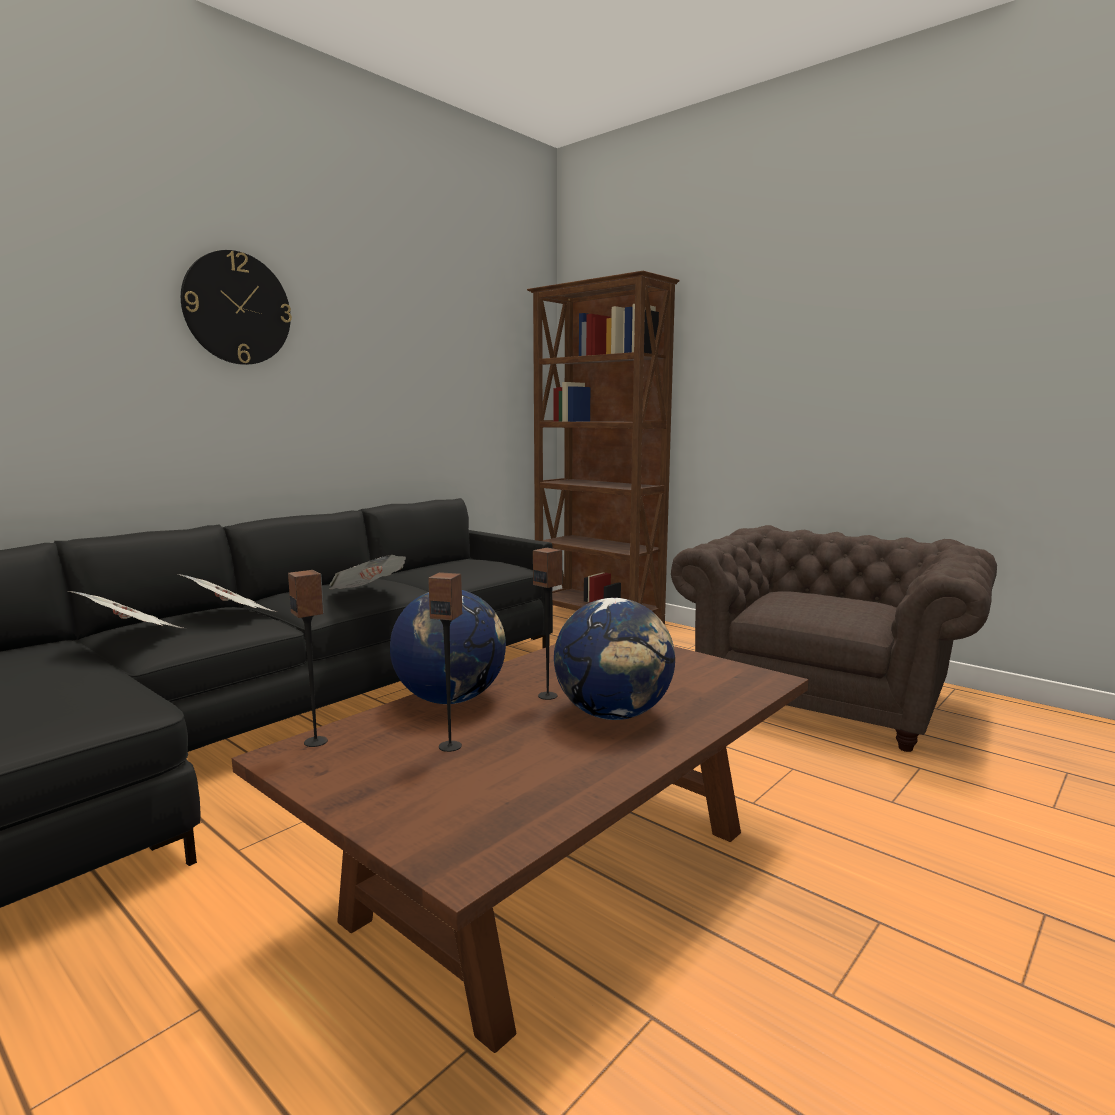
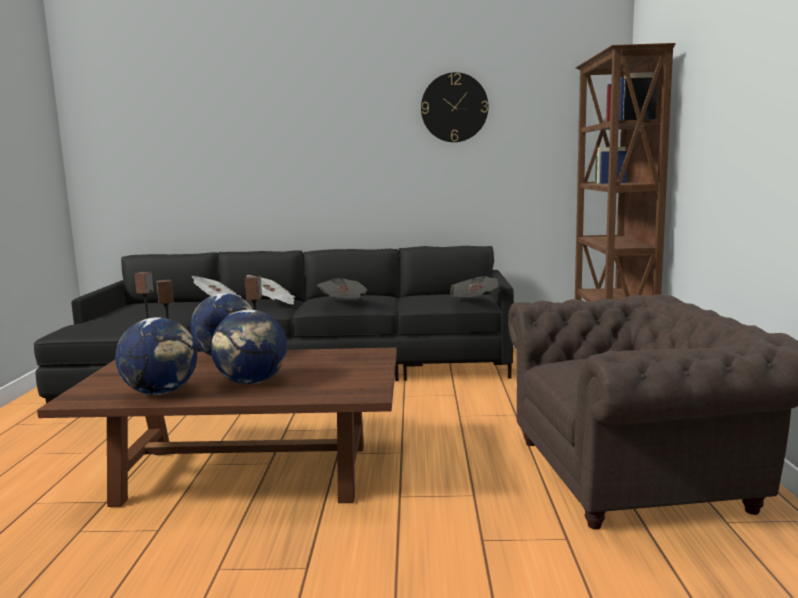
camera: 50 degrees right, 0 degrees up
wall clock [181,250,292,365] -> wall clock moved to [421,72,488,142]
none -> globe [115,317,197,395]
none -> newspaper [450,276,499,297]

